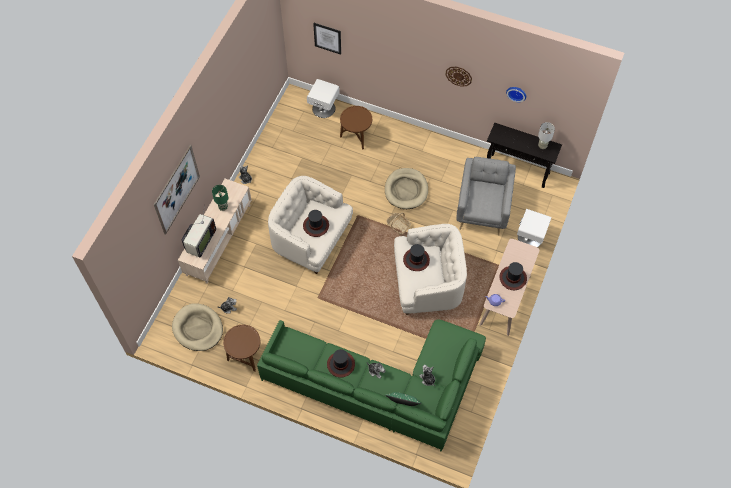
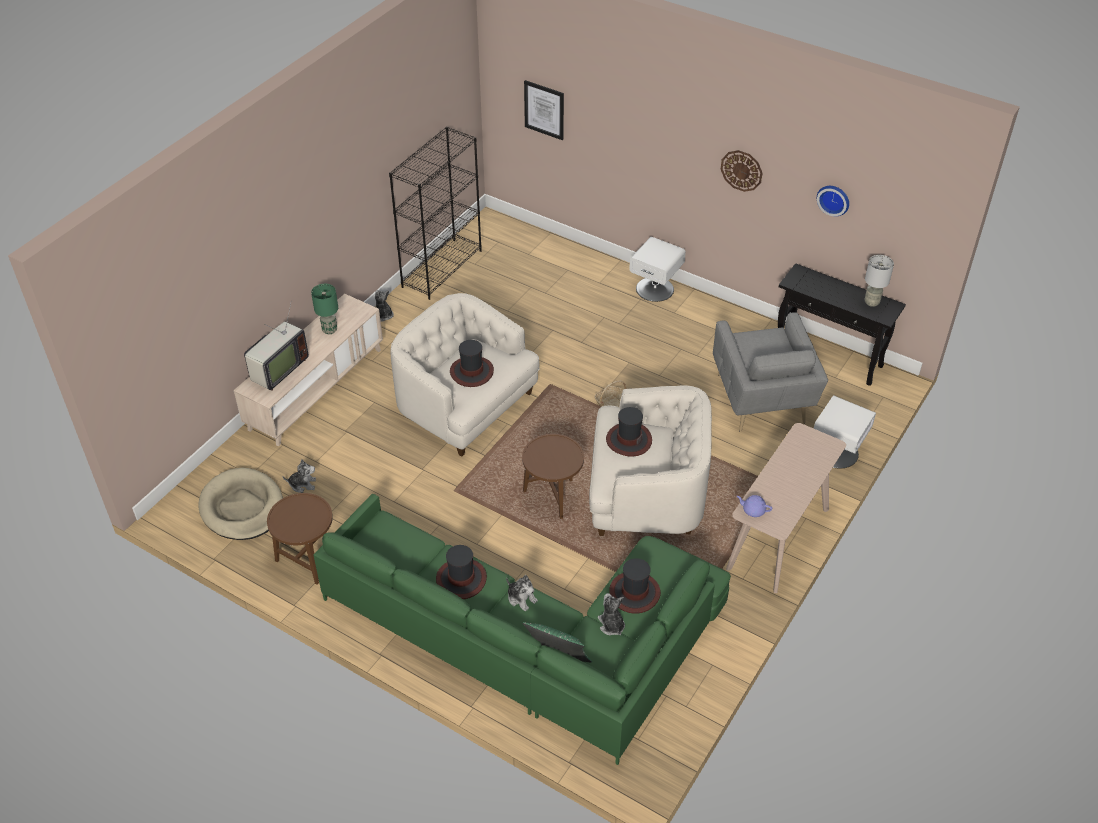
camera: 10 degrees right, 15 degrees down
picture [154,145,200,235] -> none
white nightstand [307,79,340,118] -> white nightstand moved to [629,237,686,302]
brown side table [340,106,372,150] -> brown side table moved to [522,434,584,519]
beige dog bed [385,168,428,209] -> none
grey armchair [457,157,516,236] -> grey armchair turned 150 degrees clockwise [713,312,828,432]
hat [500,262,527,290] -> hat moved to [609,558,661,614]
none -> black bookcase [389,126,482,300]

